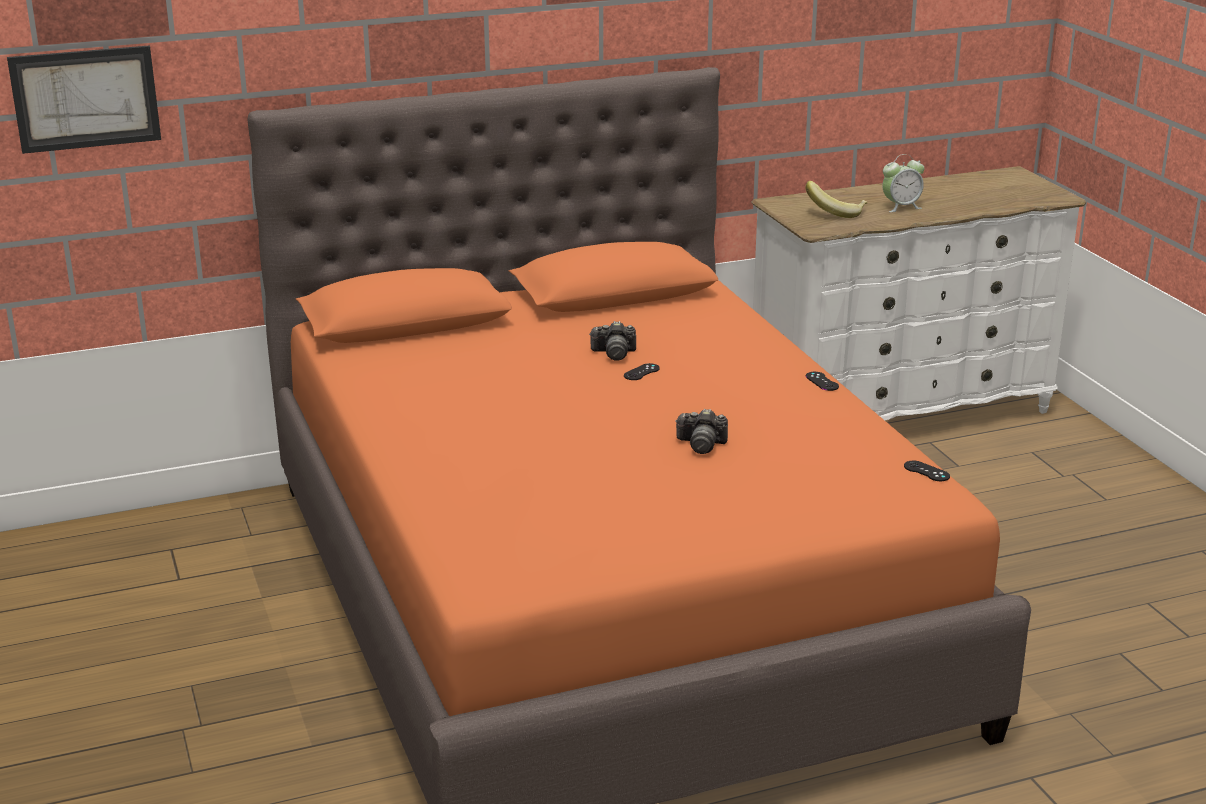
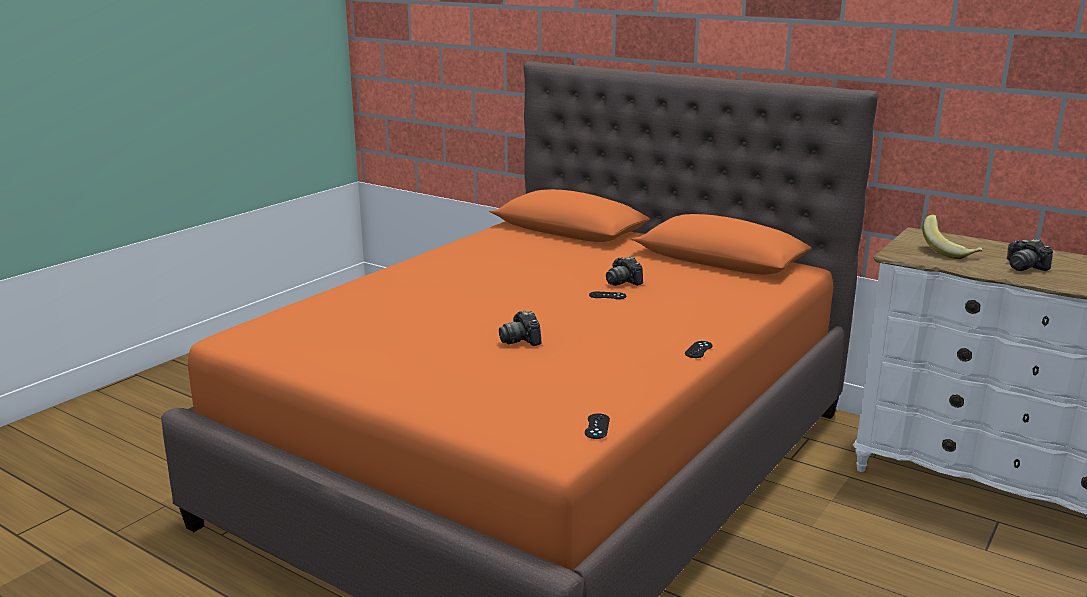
camera: 55 degrees right, 5 degrees down
picture [7,46,161,154] -> none
alarm clock [882,154,924,212] -> camera [1007,238,1053,271]

